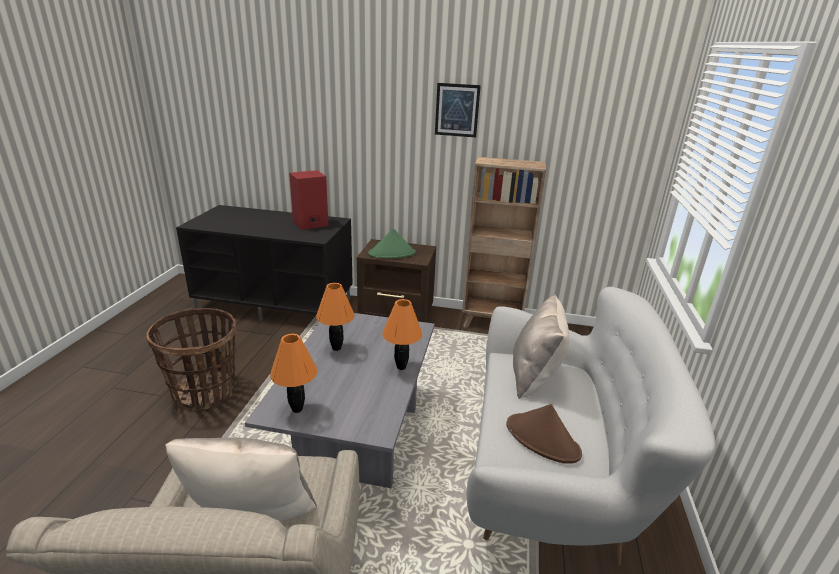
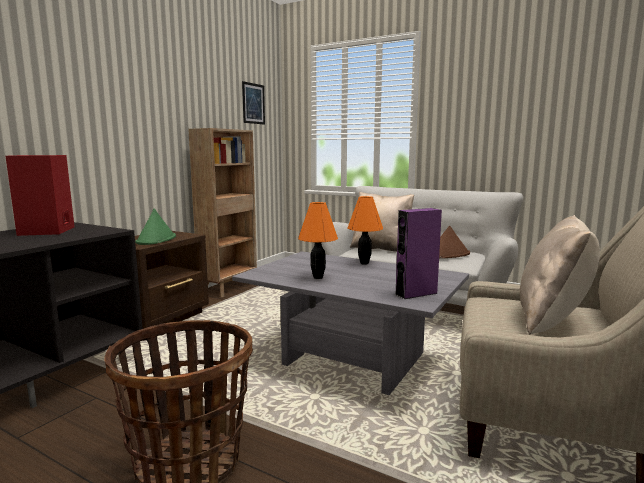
camera: 70 degrees left, 15 degrees down
orange table lamp [270,334,317,413] -> purple speaker [395,208,442,299]
picture [435,83,481,137] -> picture moved to [242,81,265,124]

